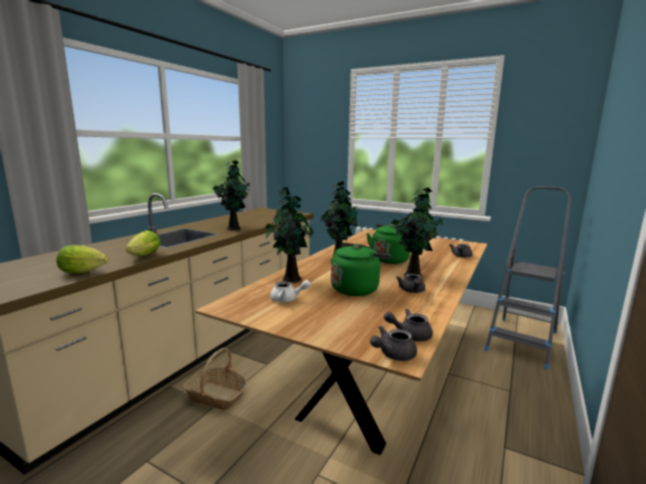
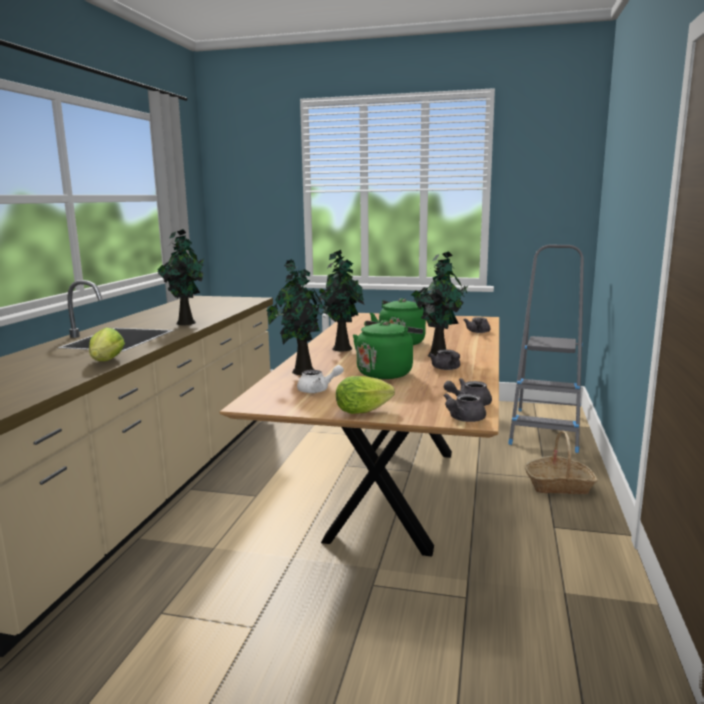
camera: 15 degrees left, 0 degrees up
lettuce [56,245,108,273] -> lettuce moved to [336,376,395,414]
basket [183,348,247,410] -> basket moved to [524,430,598,494]

